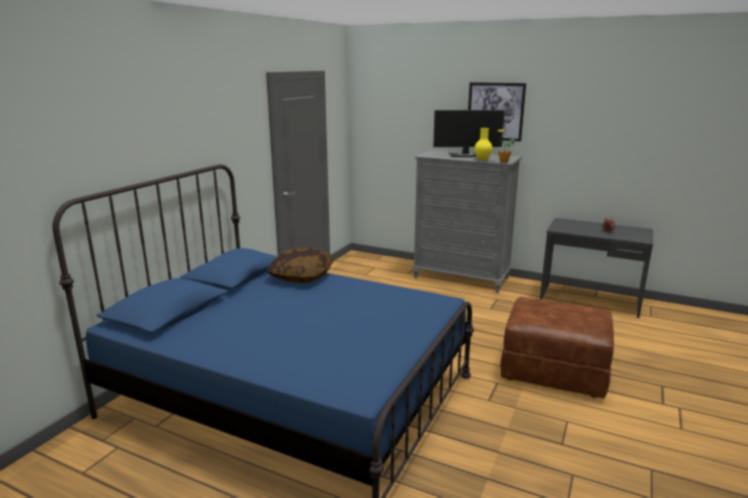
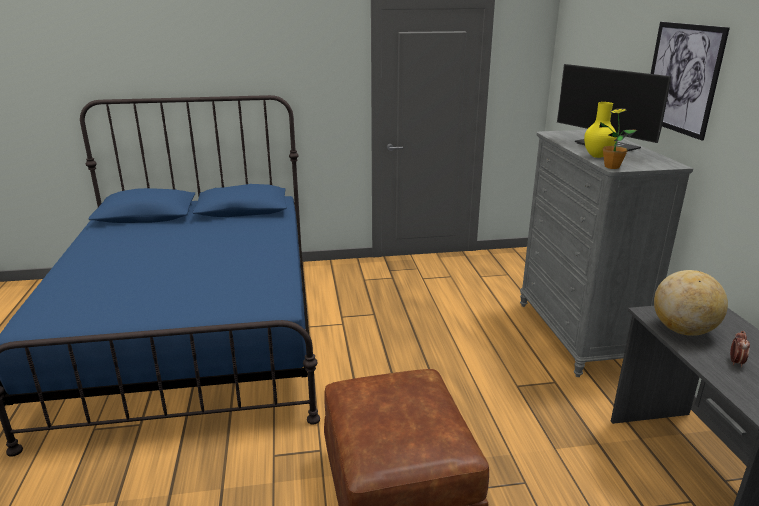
camera: 55 degrees right, 5 degrees up
pillow [267,248,334,283] -> none
none -> globe [654,270,728,336]

